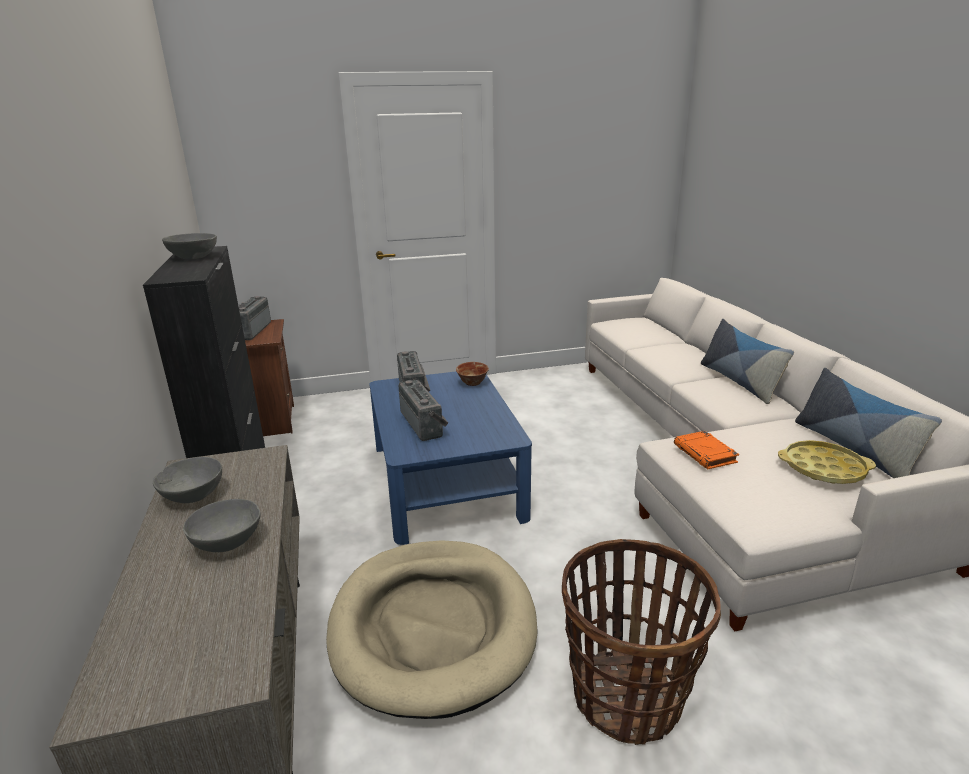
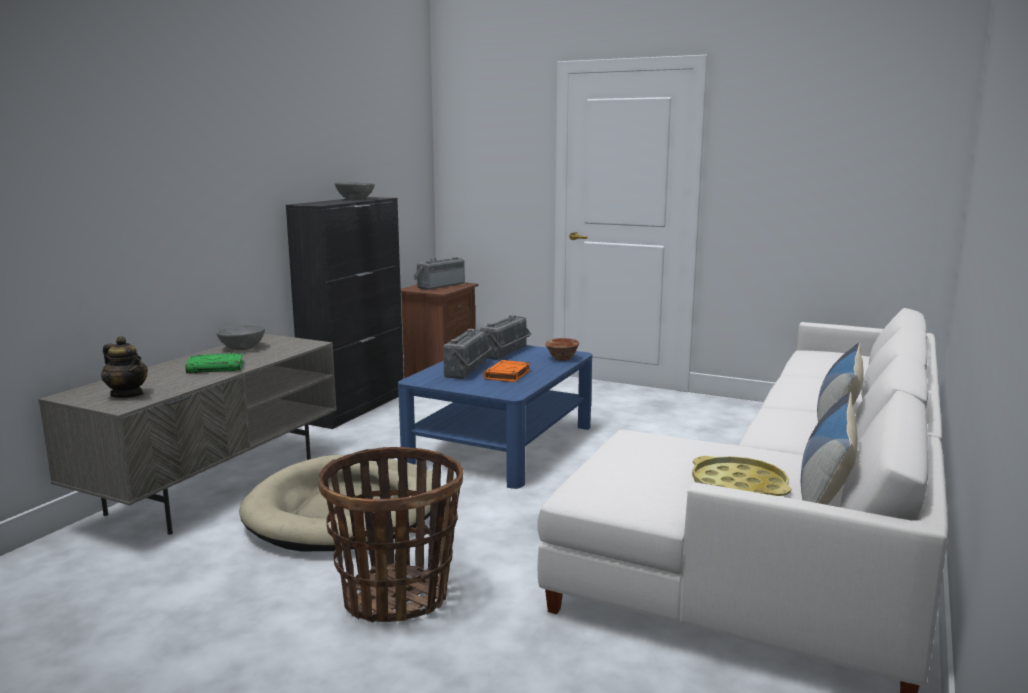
camera: 40 degrees right, 10 degrees down
grey bowl [183,499,261,552] -> green book [185,353,244,373]
orange book [674,431,739,469] -> orange book moved to [483,360,530,382]
none -> teapot [101,336,148,398]

